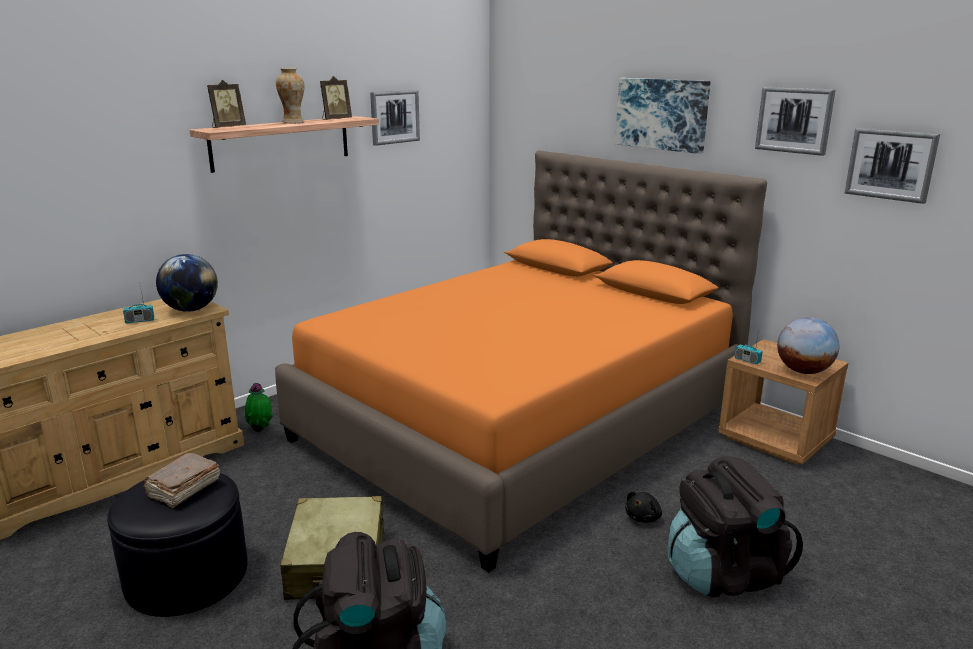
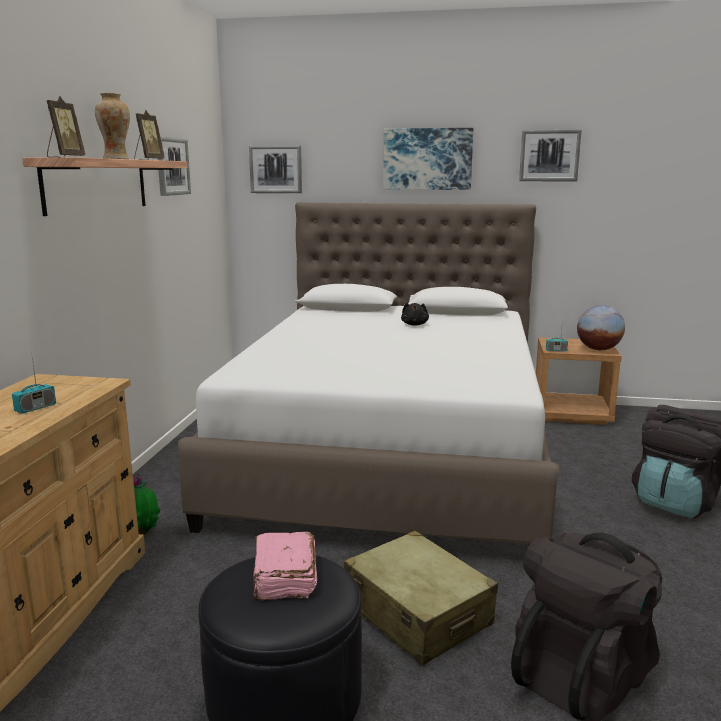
camera: 35 degrees left, 5 degrees down
brown book [144,453,220,508] -> pink book [253,532,317,600]
globe [156,254,218,312] -> none
orange bed [275,151,767,573] -> white bed [178,202,559,544]
black plush toy [625,491,662,523] -> black plush toy moved to [401,303,429,326]
picture [845,128,940,204] -> picture moved to [249,145,302,193]

